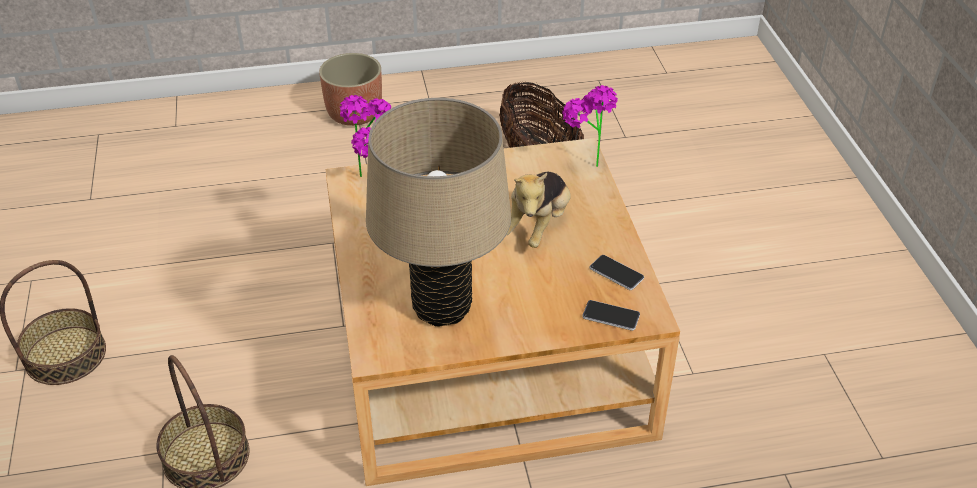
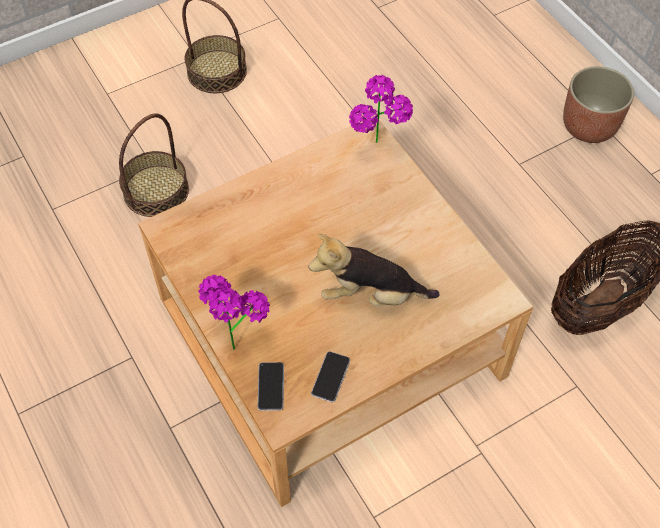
camera: 70 degrees right, 15 degrees up
beige table lamp [366,98,511,327] -> none
potted plant [562,85,618,167] -> potted plant moved to [198,275,270,350]

